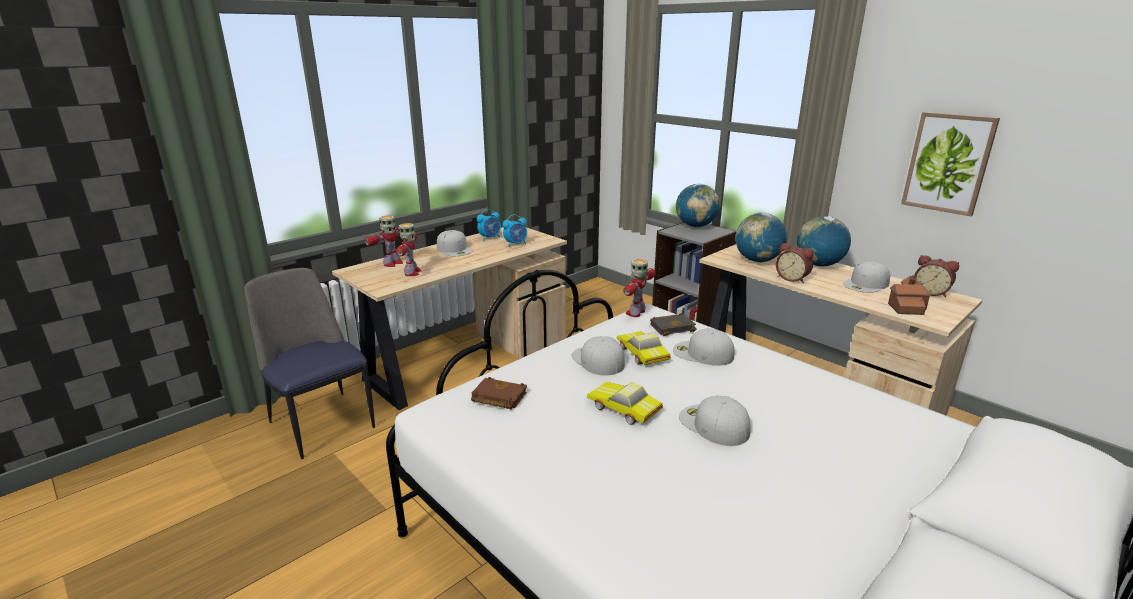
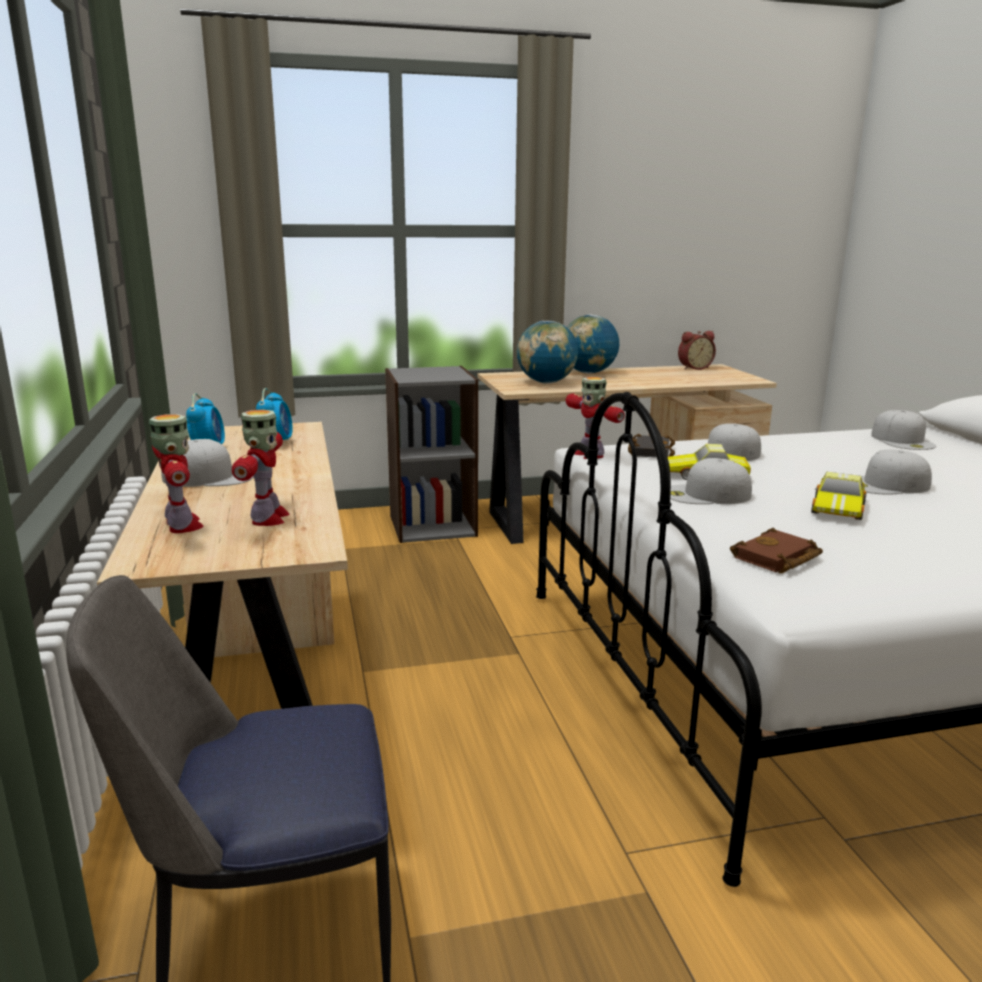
camera: 60 degrees left, 5 degrees down
toy robot [396,223,422,276] -> toy robot turned 60 degrees clockwise [232,409,290,526]
toy car [587,382,663,425] -> toy car turned 45 degrees counterclockwise [811,472,867,520]
globe [676,184,720,227] -> none
alarm clock [776,243,813,283] -> none
white cap [843,262,890,293] -> white cap moved to [871,410,936,450]
toy house [888,275,932,315] -> none
picture [901,112,1000,216] -> none

